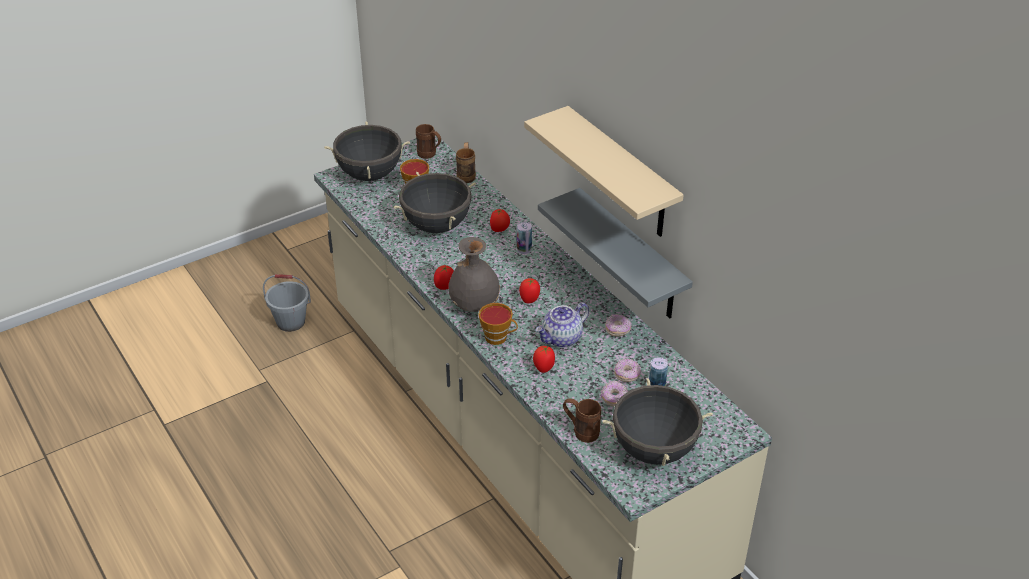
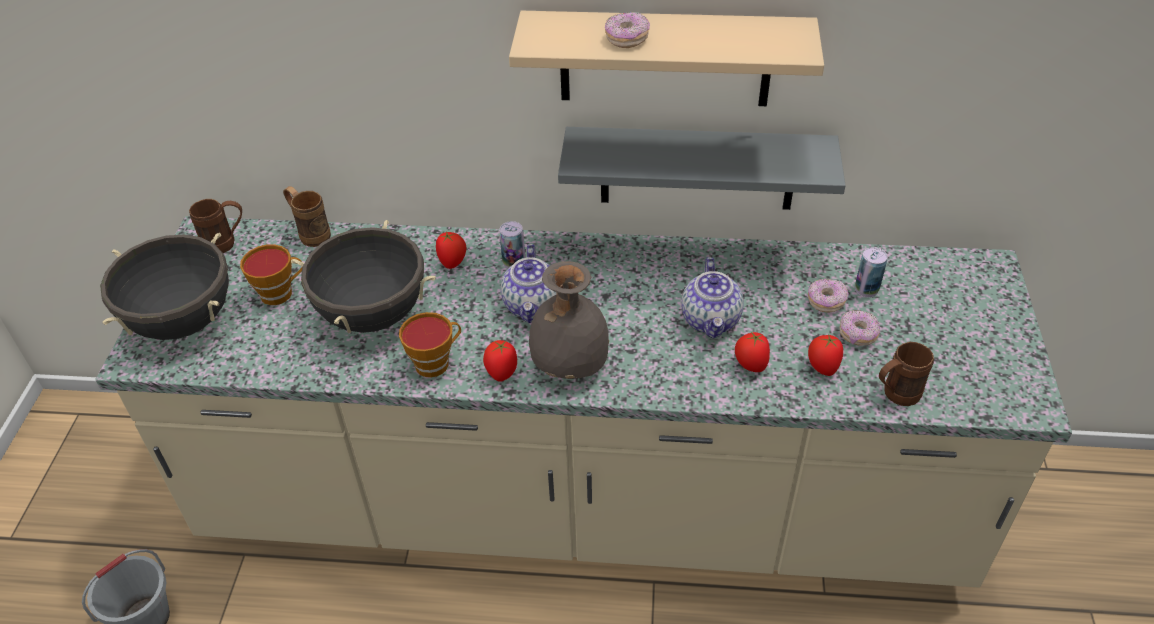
camera: 50 degrees left, 5 degrees up
cup [478,303,518,345] -> cup moved to [399,312,461,378]
tomato [519,278,540,303] -> tomato moved to [808,334,843,376]
black cooking pot [603,378,713,466] -> none
donut [605,314,631,336] -> donut moved to [605,12,650,48]
none -> teapot [501,244,557,323]

